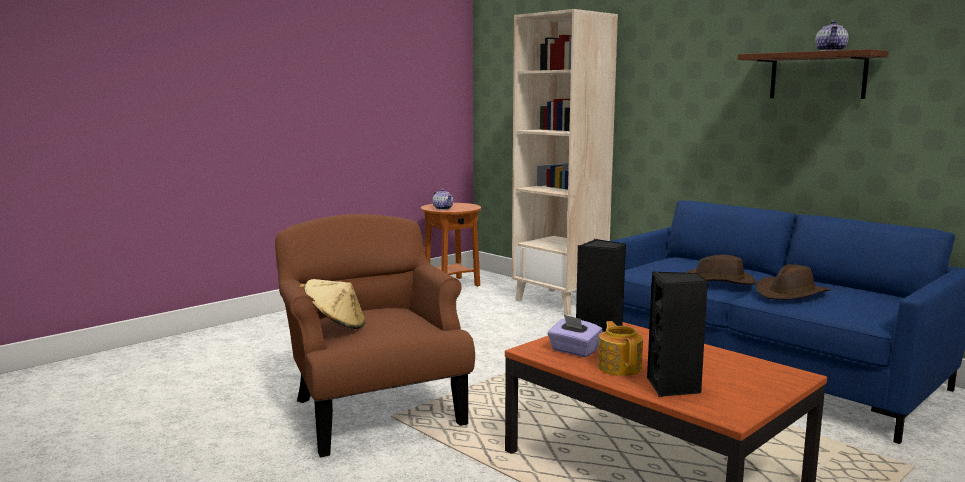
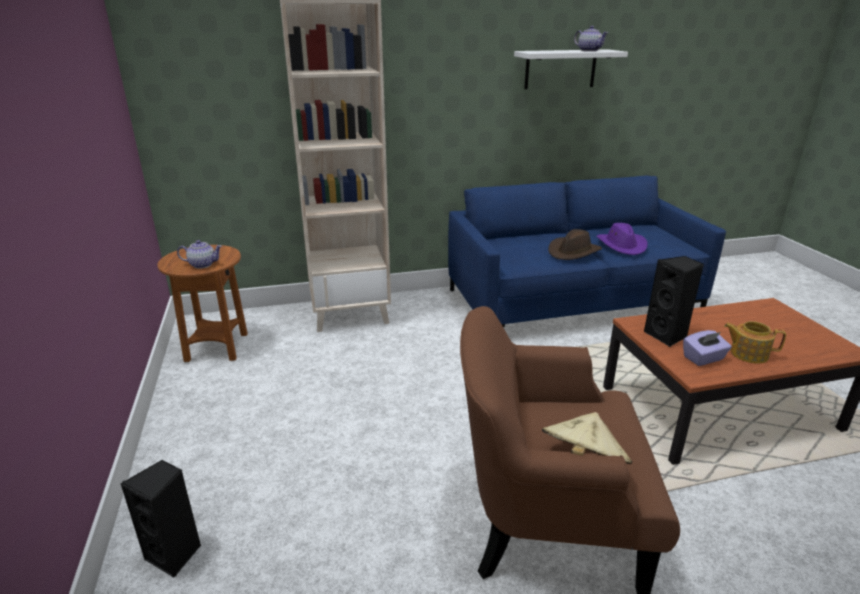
camera: 60 degrees left, 15 degrees up
black speaker [647,271,709,397] -> black speaker moved to [121,460,201,578]
brown shelf [738,49,889,99] -> white shelf [514,49,628,89]
brown hat [756,264,831,300] -> purple hat [596,223,648,255]

